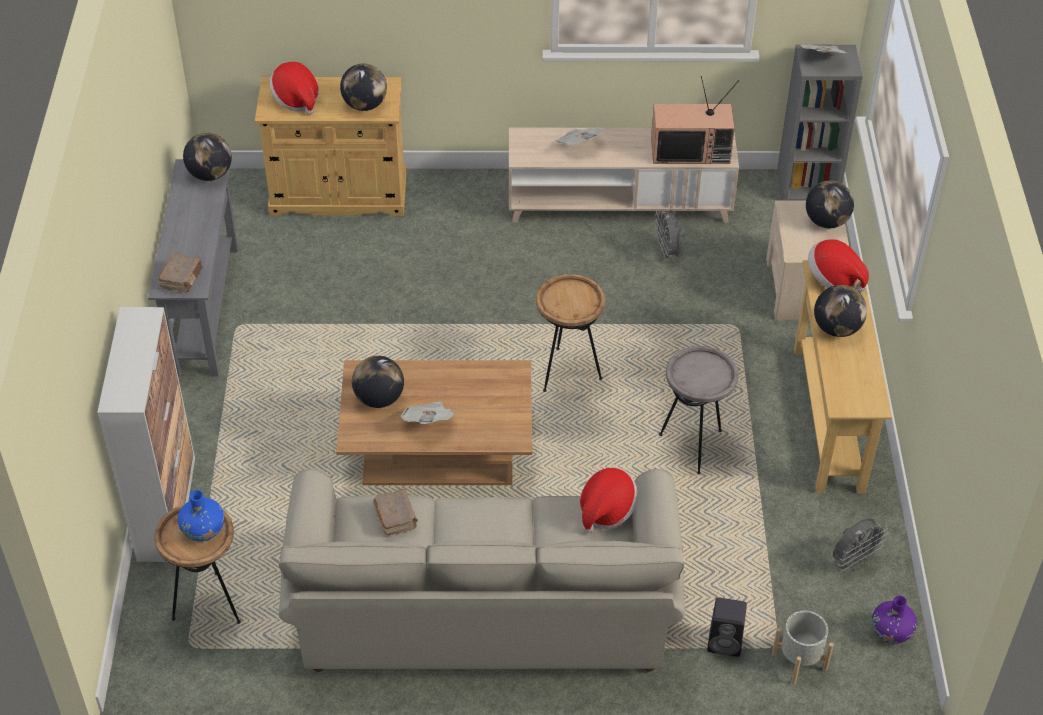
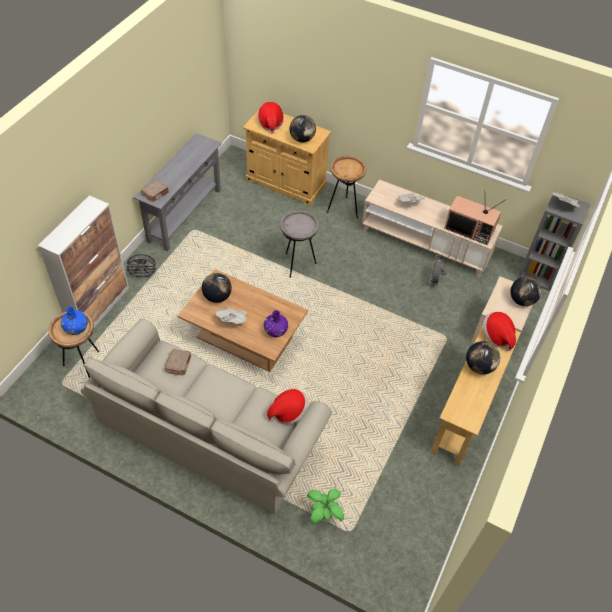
camera: 25 degrees right, 5 degrees up
globe [183,133,232,181] -> none
brown side table [536,274,605,392] -> brown side table moved to [327,156,366,218]
grey side table [659,346,738,474] -> grey side table moved to [280,210,319,278]
black speaker [707,597,747,657] -> potted plant [307,488,344,525]
grey planter [772,611,834,685] -> none
grey fan [833,518,888,572] -> grey fan moved to [125,254,157,279]
purple vase [872,596,917,644] -> purple vase moved to [264,310,288,337]

